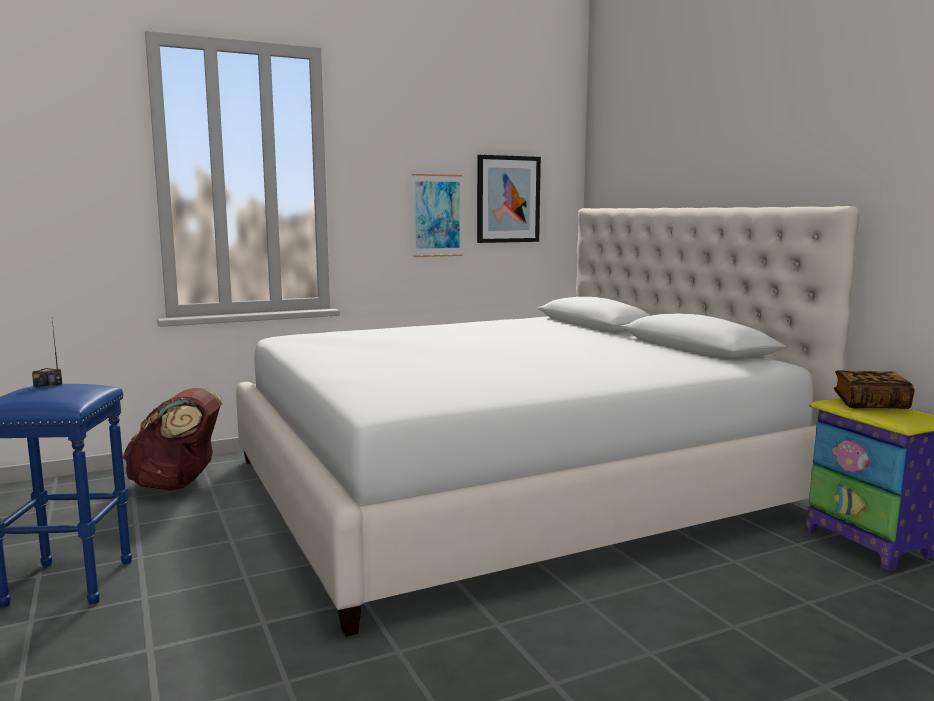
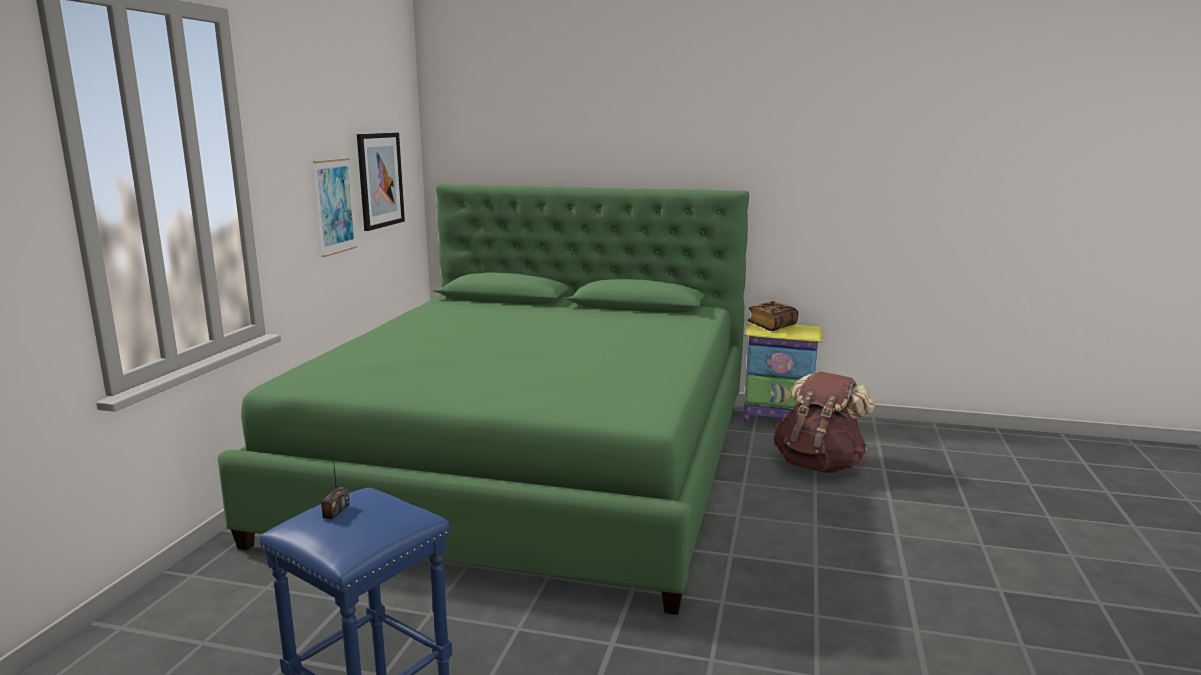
camera: 50 degrees left, 5 degrees up
brown backpack [123,388,222,491] -> brown backpack moved to [774,371,875,473]
white bed [236,206,859,637] -> green bed [218,184,749,615]

